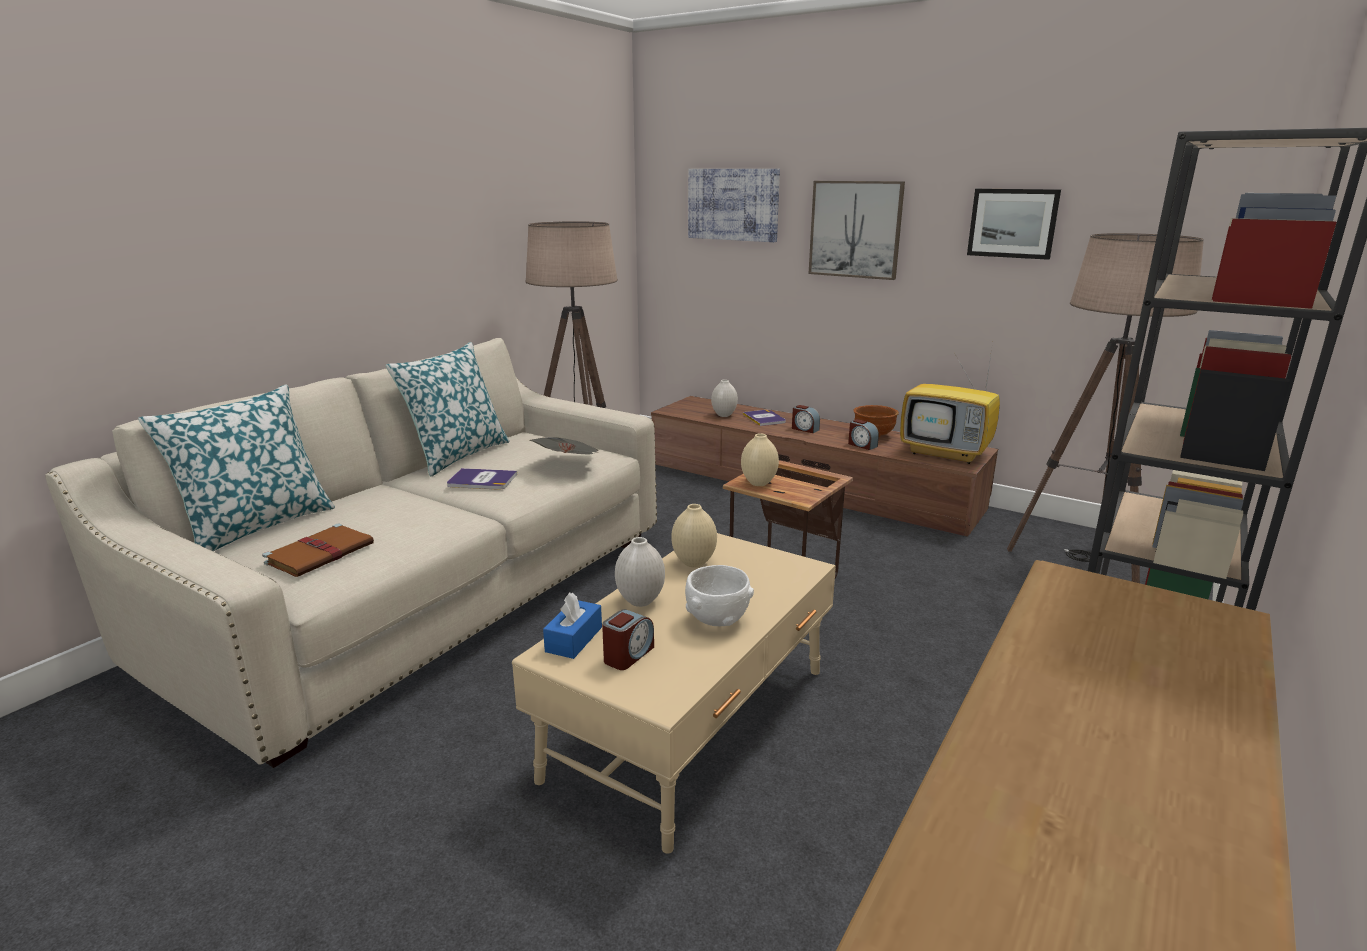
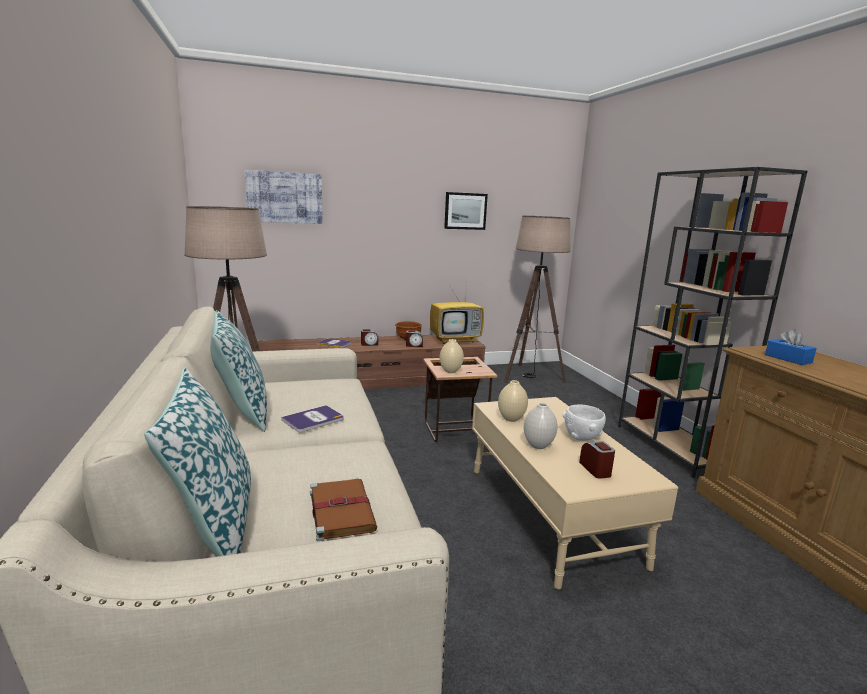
camera: 50 degrees left, 5 degrees down
newspaper [529,437,599,455] -> none
blue tissue box [543,593,602,659] -> blue tissue box moved to [765,329,817,365]
white vase [711,380,738,417] -> none
picture [808,181,905,280] -> none

